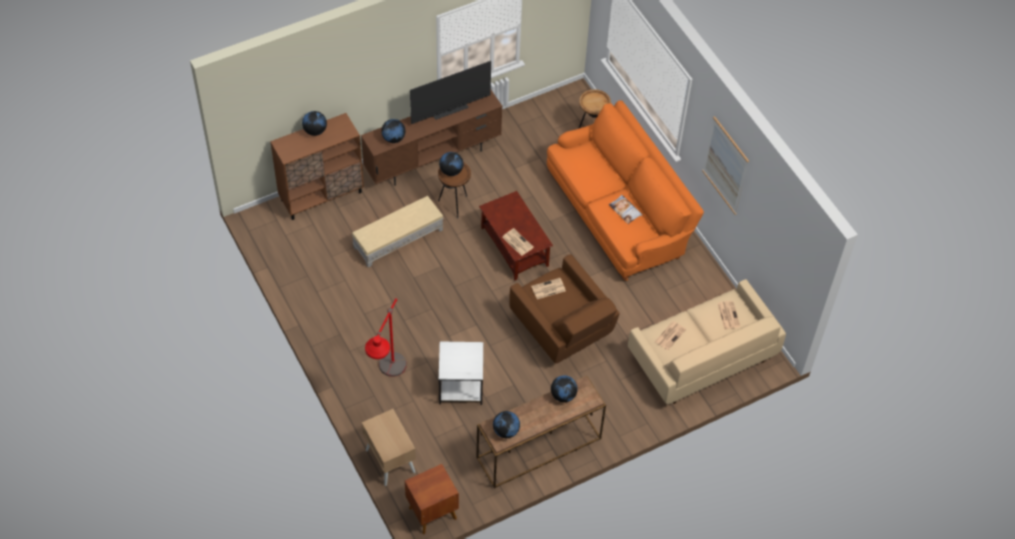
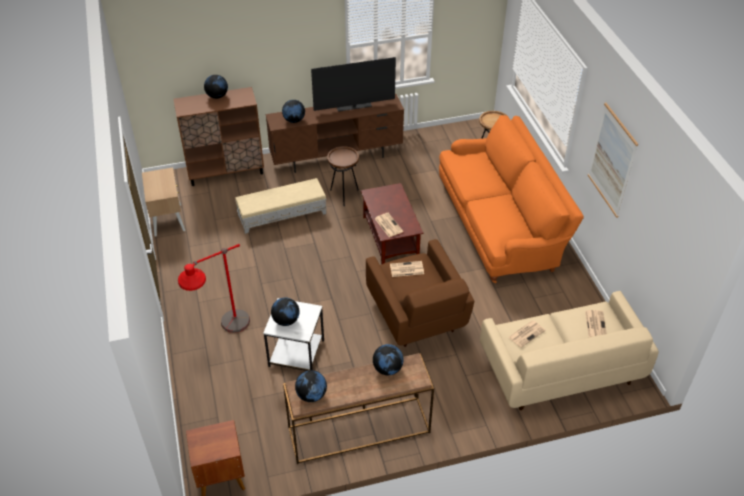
camera: 15 degrees right, 10 degrees down
beige nightstand [362,409,416,486] -> beige nightstand moved to [142,168,185,236]
globe [439,152,463,176] -> globe moved to [271,297,300,326]
pillow [609,195,642,224] -> none

